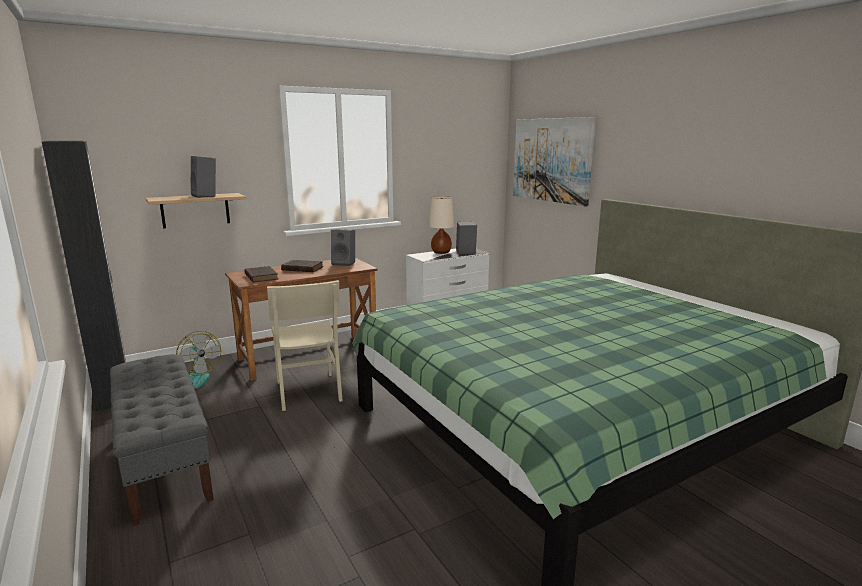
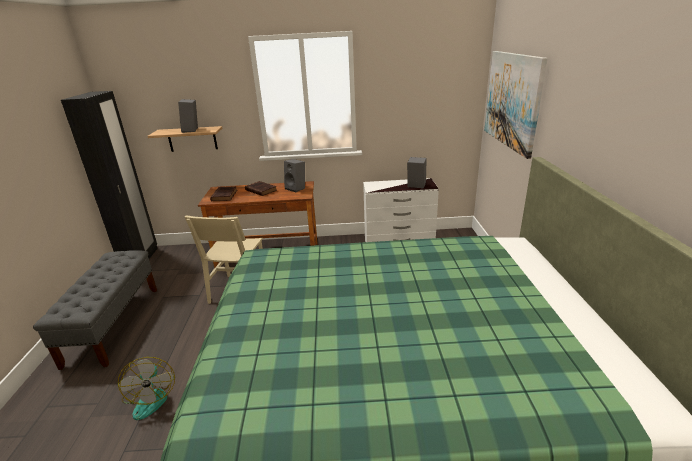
camera: 30 degrees right, 10 degrees up
fan [176,331,221,389] -> fan moved to [118,357,175,420]
beige table lamp [429,196,454,254] -> none

